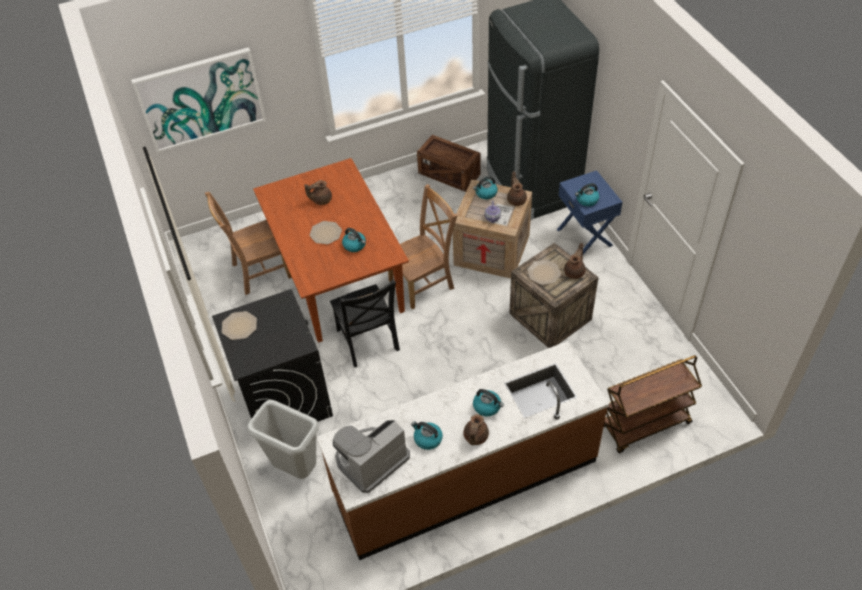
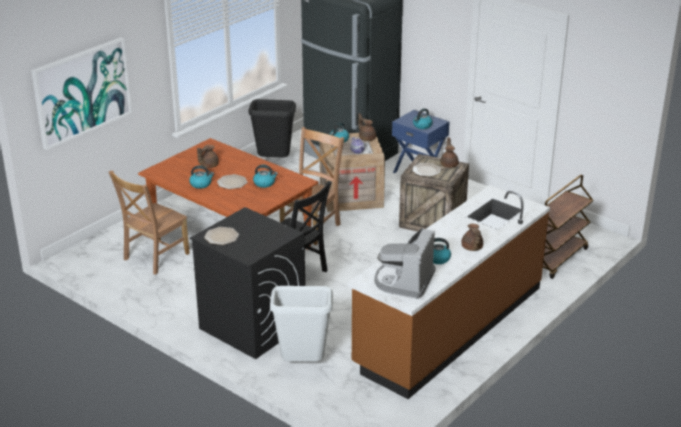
camera: 30 degrees left, 20 degrees down
crate [417,135,481,192] -> black trash can [248,99,296,157]
kettle [473,389,504,417] -> kettle moved to [189,165,214,189]

